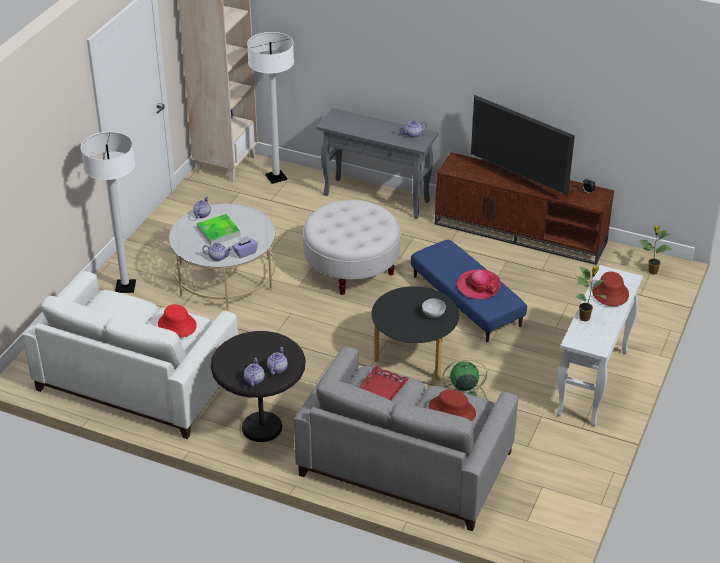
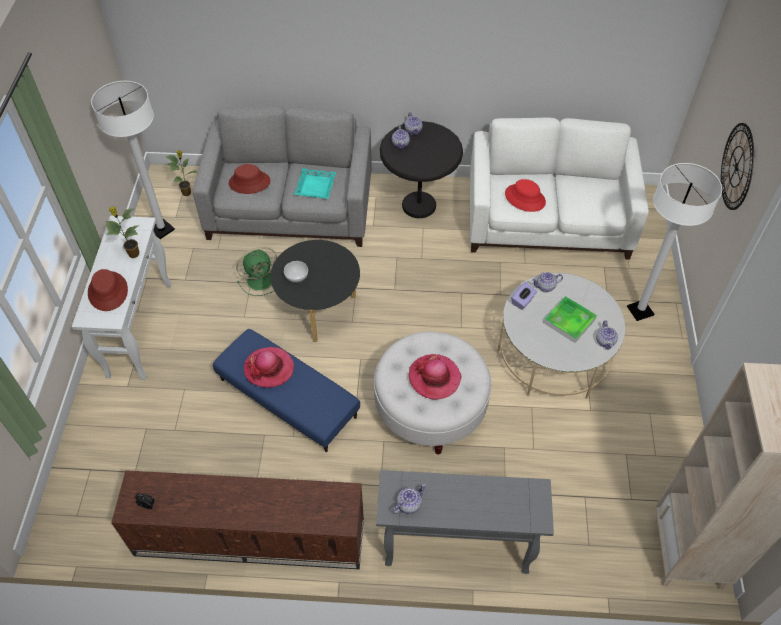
camera: 160 degrees right, 15 degrees up
white floor lamp [247,32,294,184] -> white floor lamp moved to [91,81,175,239]
red tray [359,366,409,401] -> turquoise tray [294,168,336,199]
television [471,95,575,196] -> none
potted plant [639,225,673,275] -> potted plant moved to [165,150,198,196]
none -> hat [409,354,461,400]
none -> wall clock [721,123,754,210]

